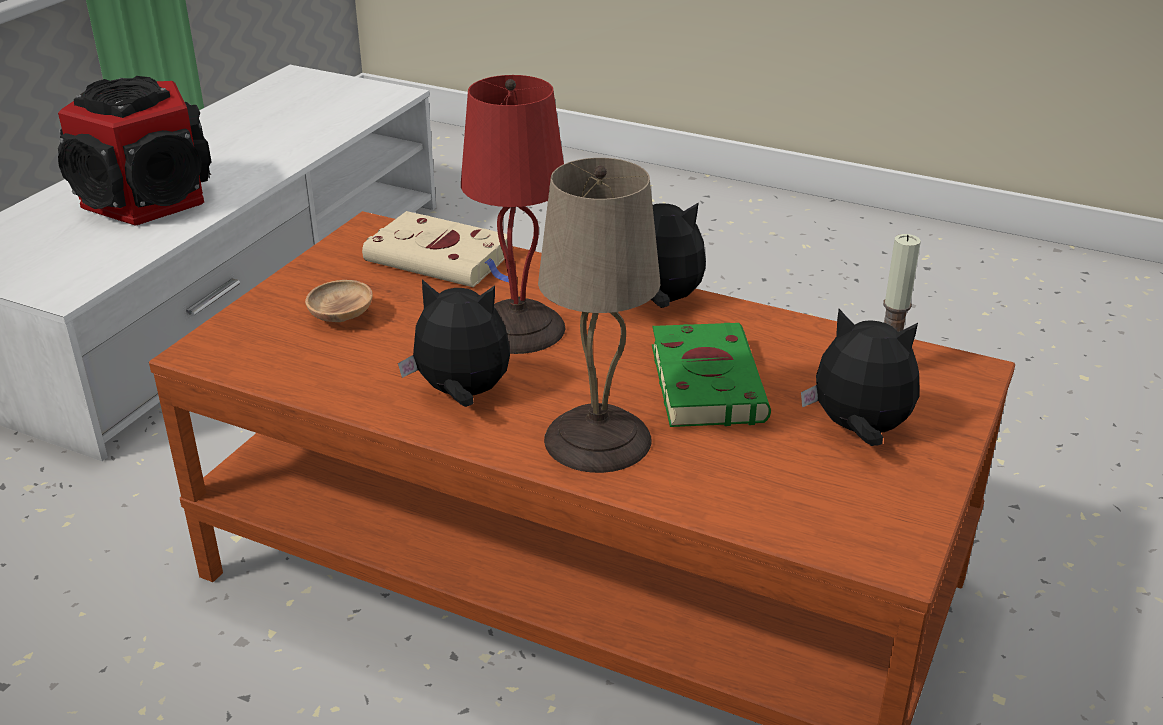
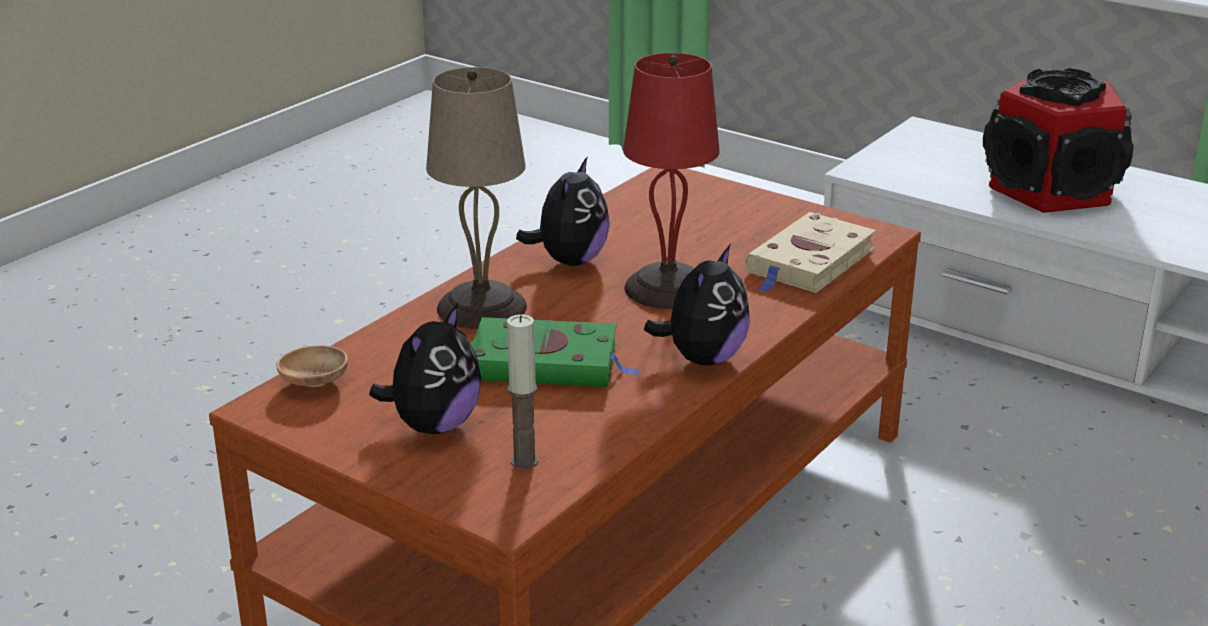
camera: 100 degrees right, 5 degrees down
brown bowl [305,280,373,322] -> brown bowl moved to [276,345,348,387]

